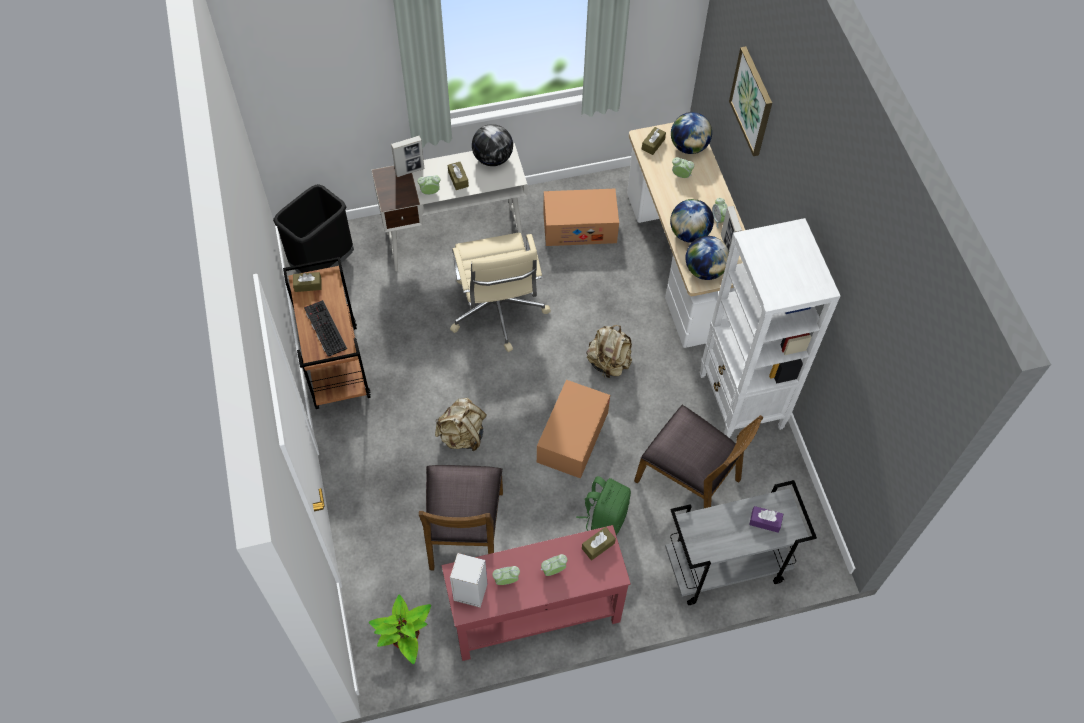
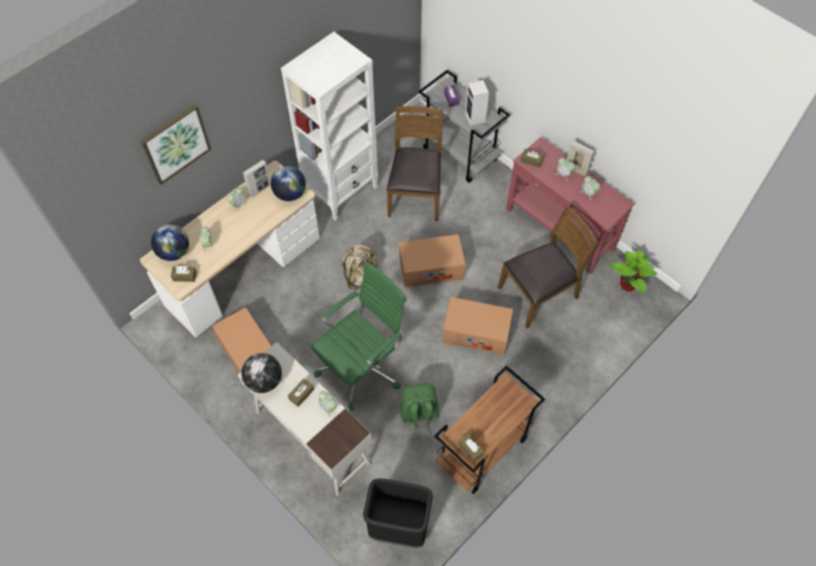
camera: 120 degrees left, 0 degrees up
keyboard [304,300,347,357] -> none
picture frame [391,136,424,177] -> picture frame moved to [567,140,594,177]
beige backpack [435,398,487,451] -> cardboard box [442,297,513,355]
beige office chair [450,232,551,352] -> green office chair [311,262,407,411]
speaker [450,553,487,608] -> speaker moved to [465,80,489,126]
green backpack [576,476,631,535] -> green backpack moved to [400,383,439,436]
globe [670,199,714,243] -> none

